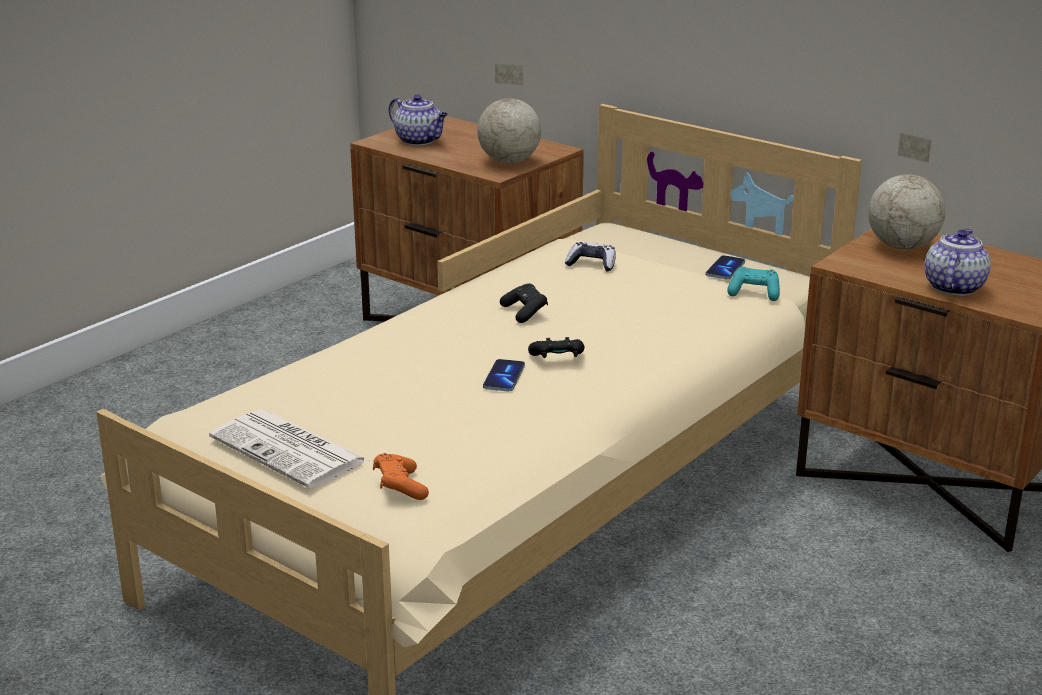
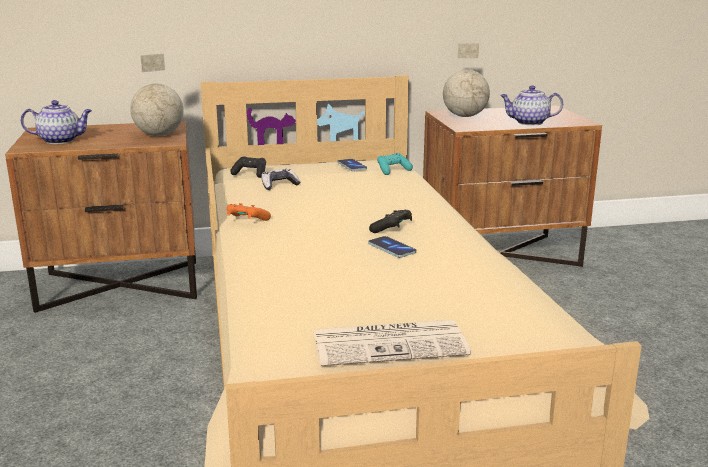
camera: 50 degrees left, 5 degrees down
orange game controller [373,453,429,500] -> orange game controller moved to [226,203,271,221]
black game controller [500,283,548,323] -> black game controller moved to [230,156,266,178]
teapot [924,229,991,296] -> teapot turned 60 degrees counterclockwise [500,85,563,125]

